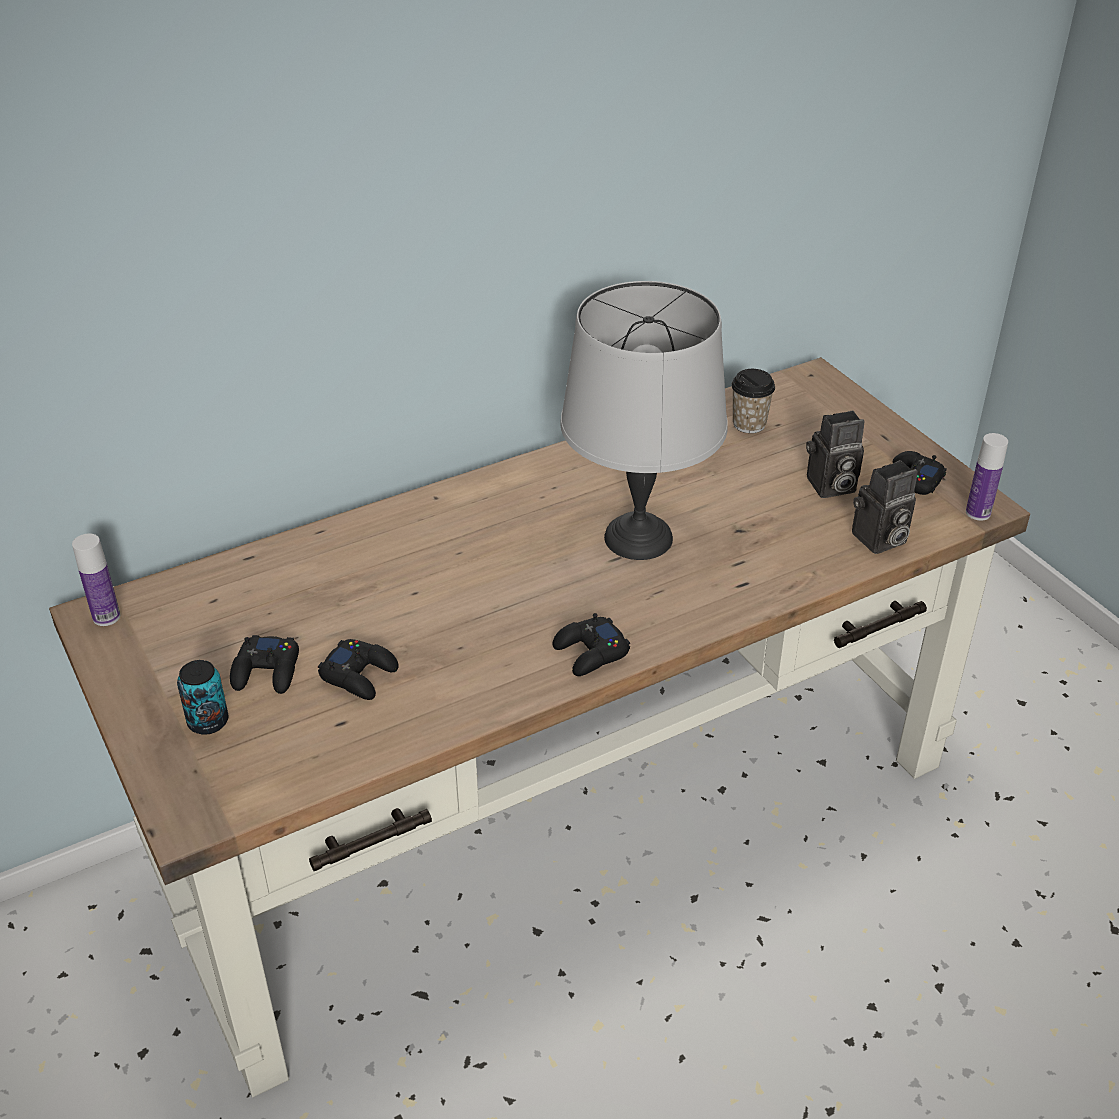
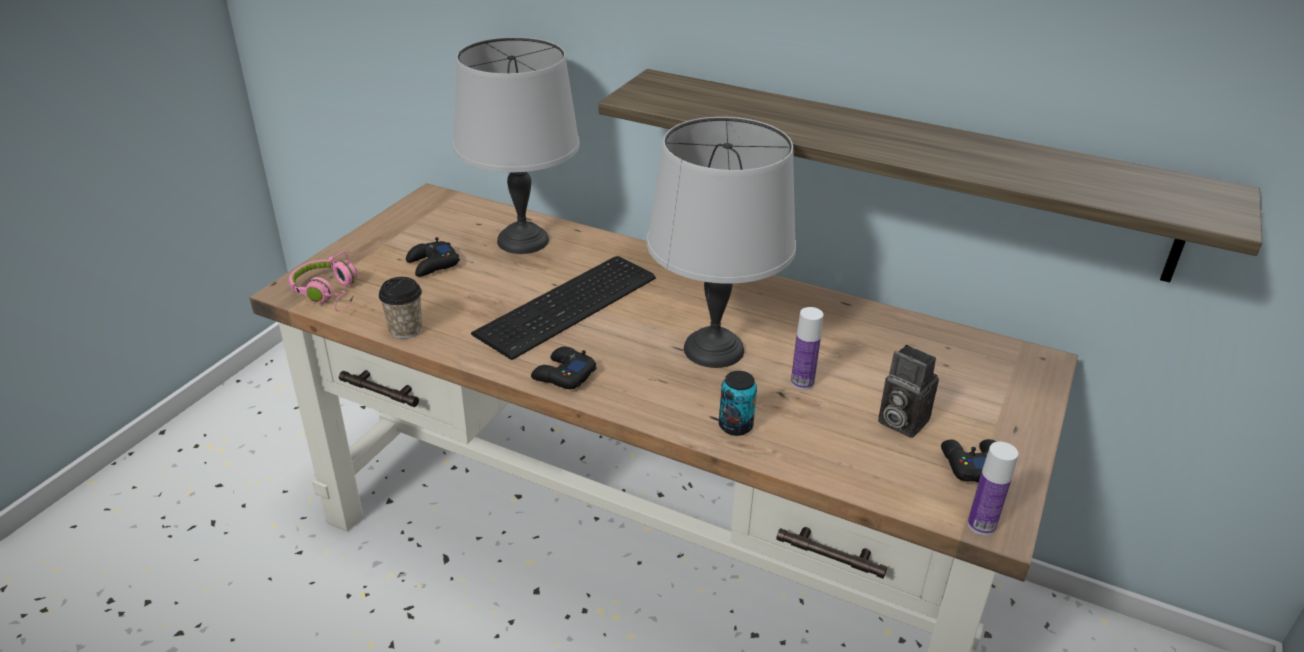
camera: 55 degrees right, 5 degrees down
bottle [72,534,120,626] -> bottle moved to [791,307,823,390]
can [177,660,229,735] -> can moved to [719,371,757,436]
black game controller [318,639,399,700] -> none
cup [731,369,775,433] -> cup moved to [379,277,422,339]
camera [852,460,917,554] -> none
none -> pink headphones [289,252,357,311]
none -> grey table lamp [453,37,580,254]
none -> keyboard [471,256,656,360]
none -> shelf [599,69,1262,282]

